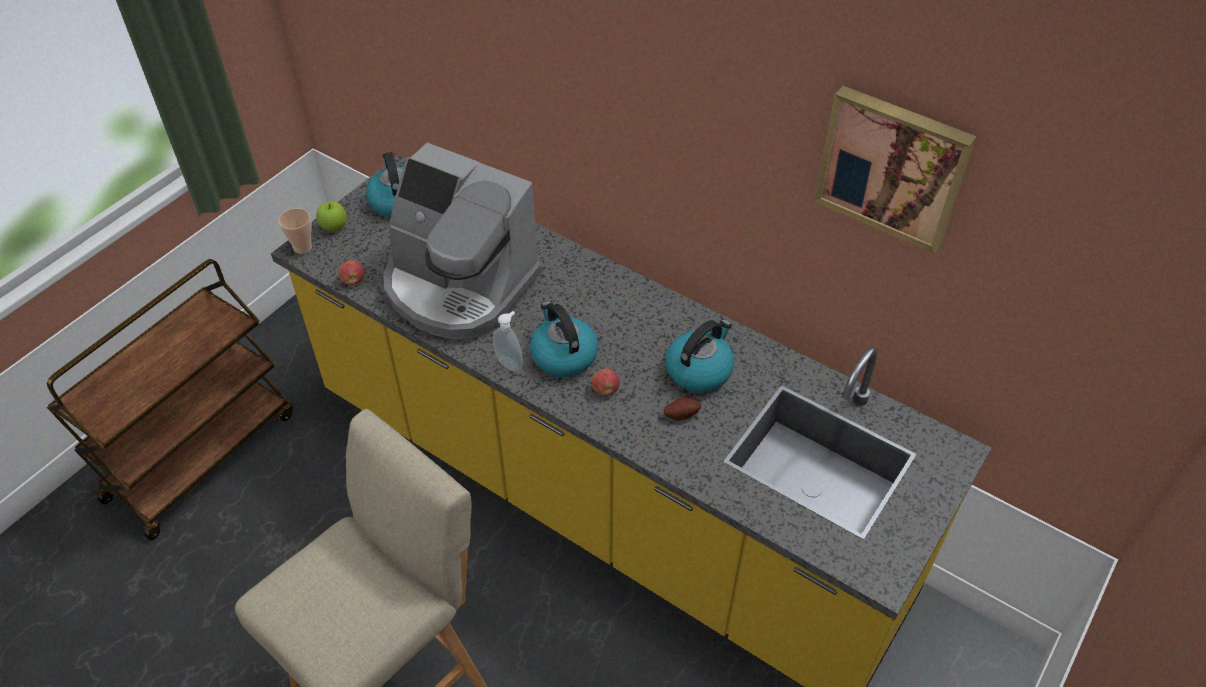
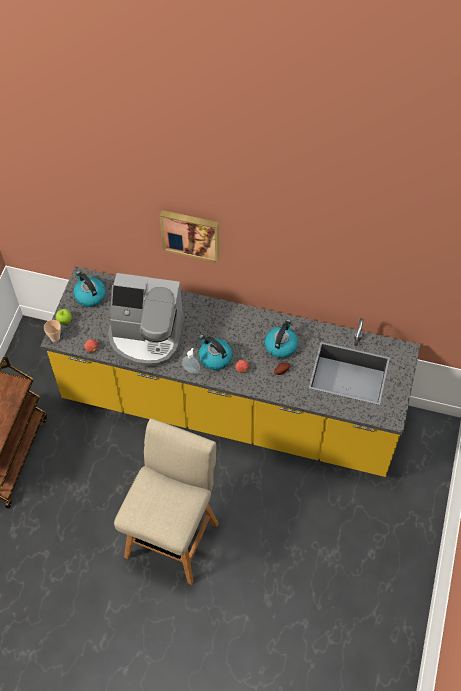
camera: 20 degrees left, 10 degrees up
picture [814,86,977,254] -> picture moved to [159,210,219,263]

